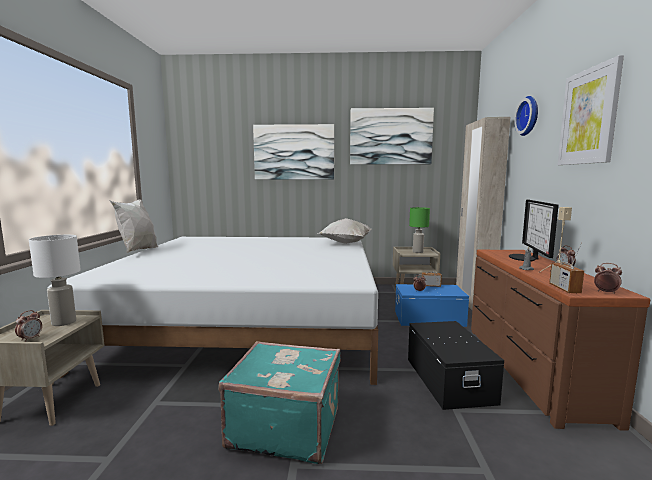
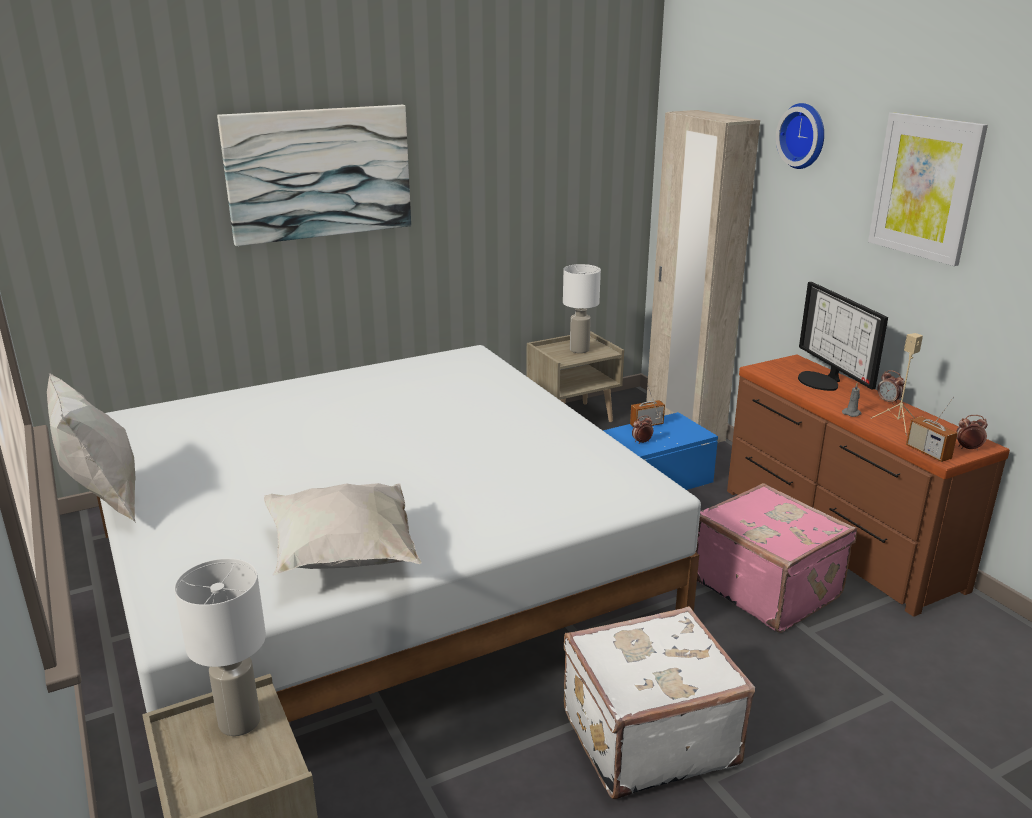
camera: 30 degrees left, 15 degrees up
alarm clock [15,310,42,342] -> none
turquoise suitcase [219,341,341,464] -> white suitcase [564,606,755,799]
white pillow [317,218,371,244] -> white pillow moved to [264,483,422,576]
picture [350,108,434,165] -> none
black storage box [408,321,504,410] -> pink suitcase [696,483,857,633]
green table lamp [409,207,430,253] -> white table lamp [563,264,601,353]

